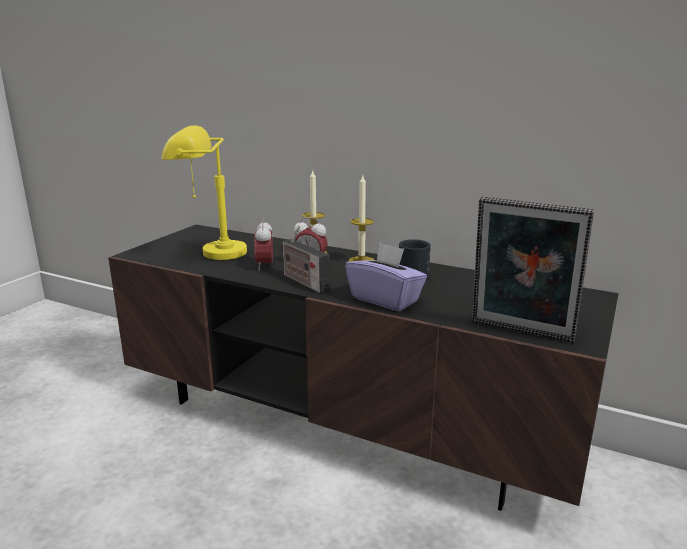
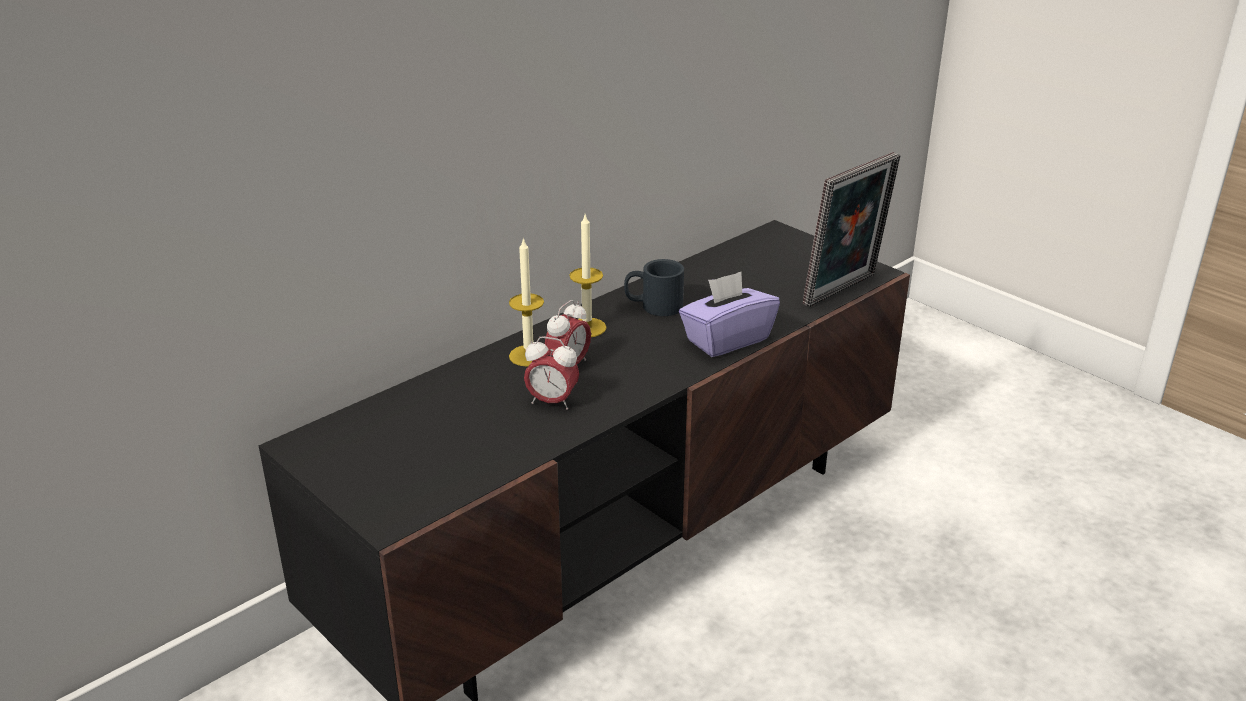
camera: 70 degrees left, 10 degrees up
yellow table lamp [161,125,247,260] -> none
radio [282,225,329,293] -> none

